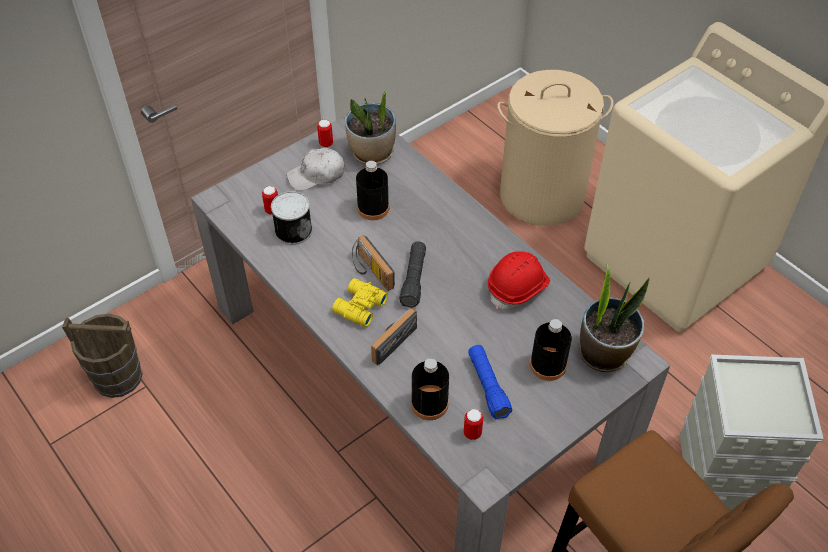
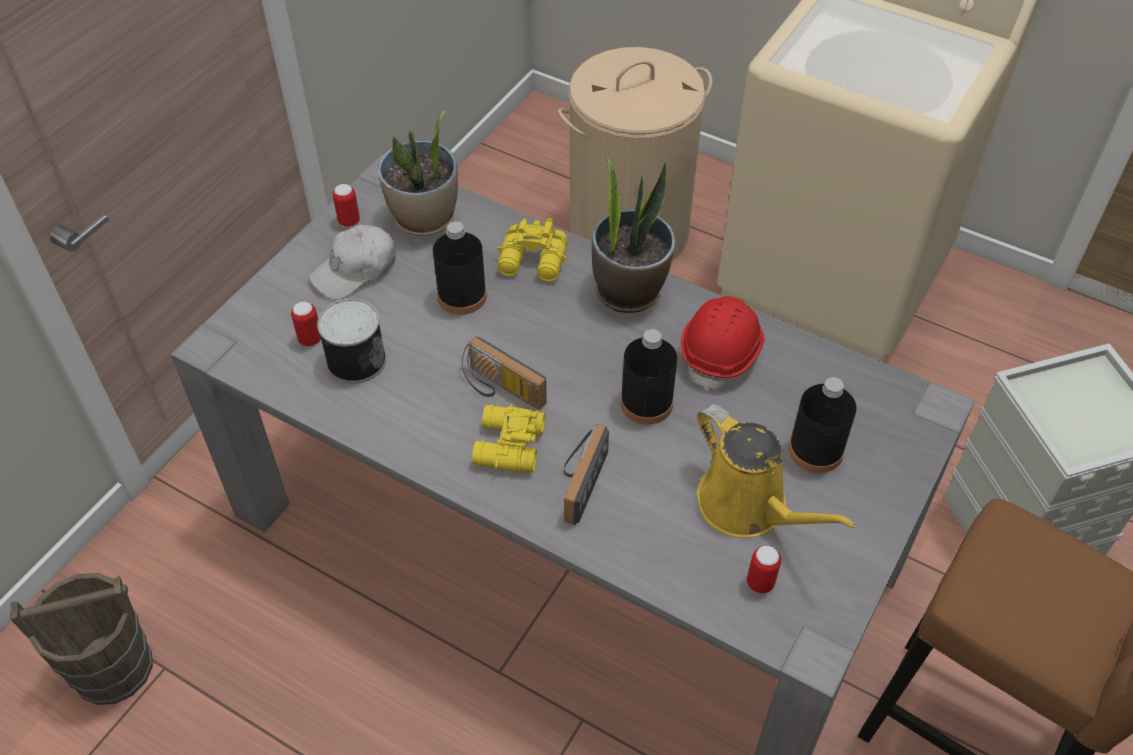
camera: 20 degrees left, 0 degrees up
black flashlight [399,241,426,308] -> none
black bottle [411,358,449,420] -> black bottle moved to [620,329,677,424]
blue flashlight [468,345,512,419] -> yellow watering can [697,404,857,538]
potted plant [579,263,650,372] -> potted plant moved to [592,156,675,313]
none -> yellow binoculars [497,218,568,282]

